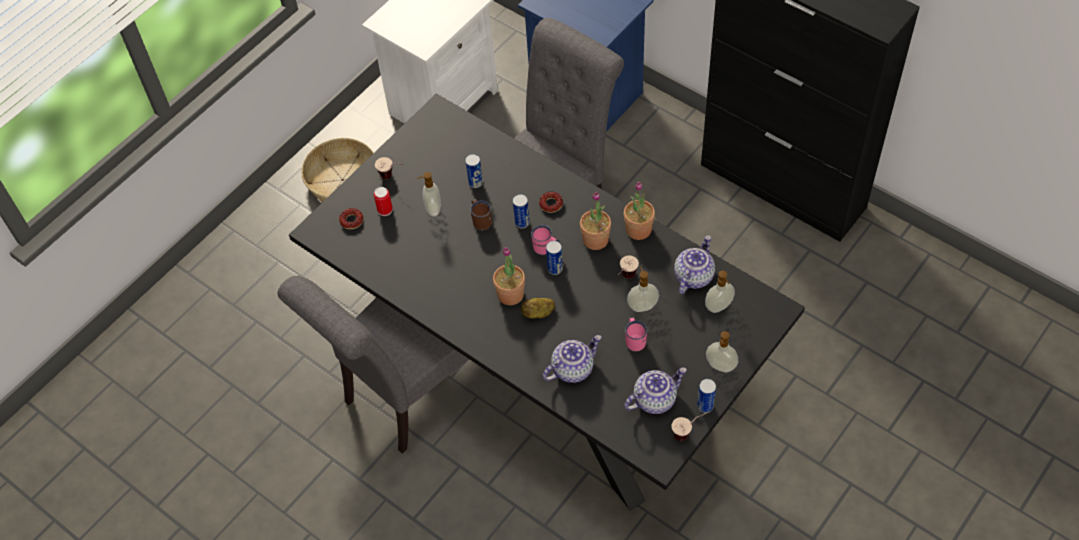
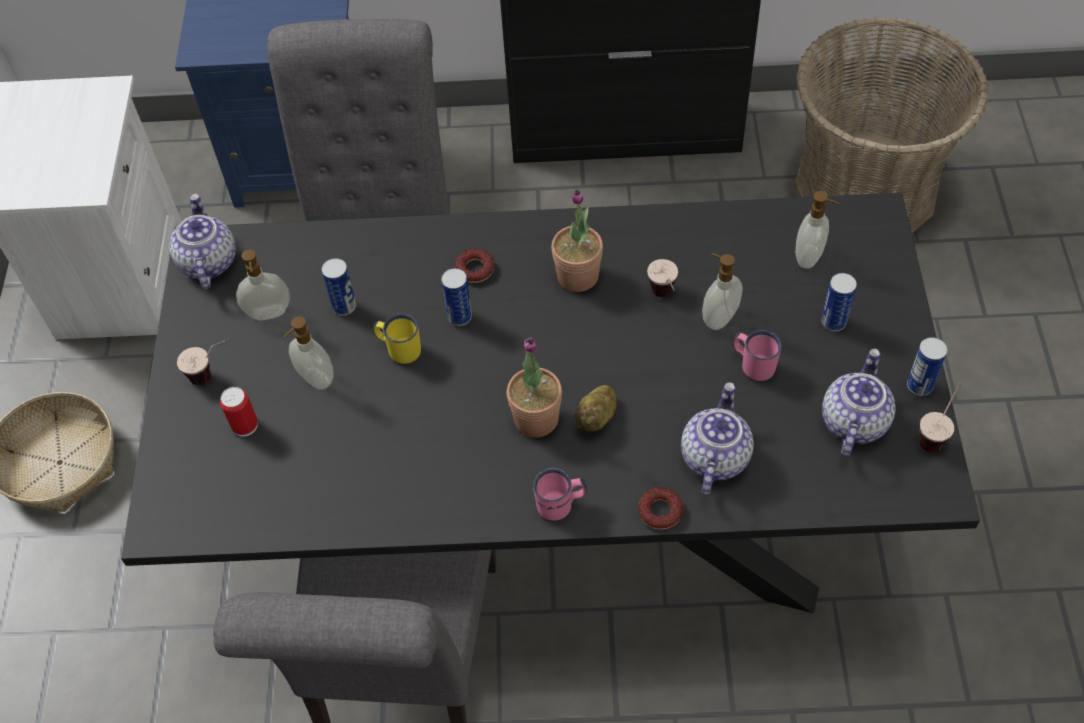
camera: 40 degrees left, 0 degrees up
donut [339,208,363,229] -> donut moved to [638,487,683,529]
brown mug [470,199,492,231] -> yellow mug [373,314,421,365]
pink mug [531,225,560,255] -> pink mug moved to [533,468,587,522]
can [546,241,563,275] -> can moved to [821,273,857,332]
potted plant [624,182,655,240] -> none
teapot [674,235,715,294] -> teapot moved to [169,194,236,289]
soap dispenser [706,331,738,372] -> soap dispenser moved to [236,250,290,321]
none -> basket [794,17,989,233]

